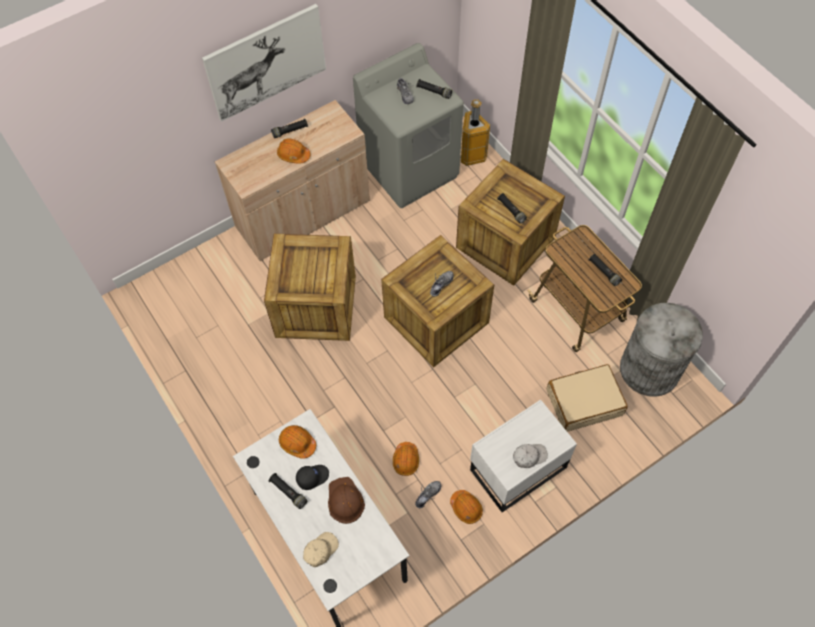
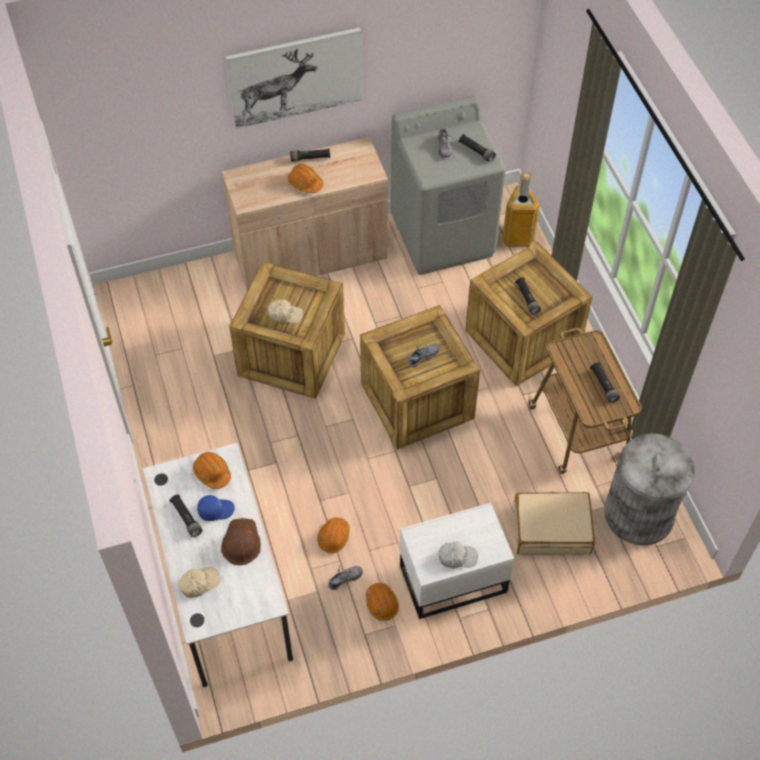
camera: 15 degrees right, 5 degrees down
black cap [296,465,329,490] -> blue cap [197,495,235,521]
none -> beige cap [268,300,303,323]

